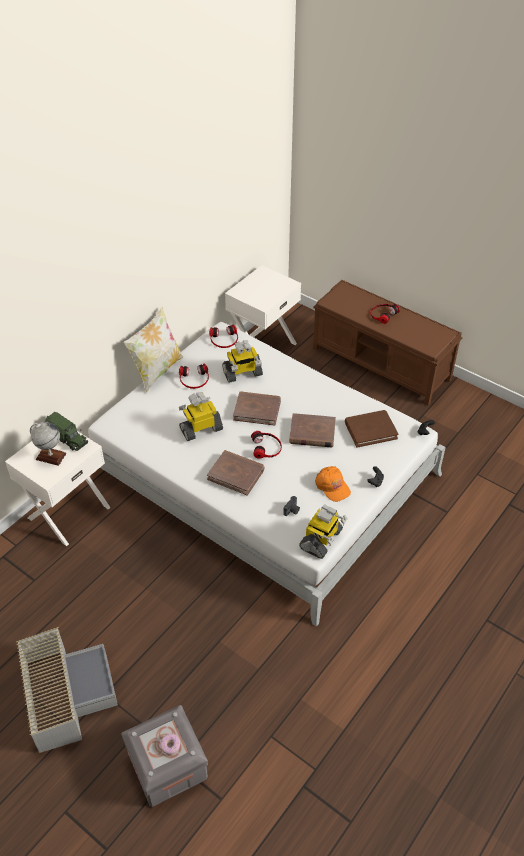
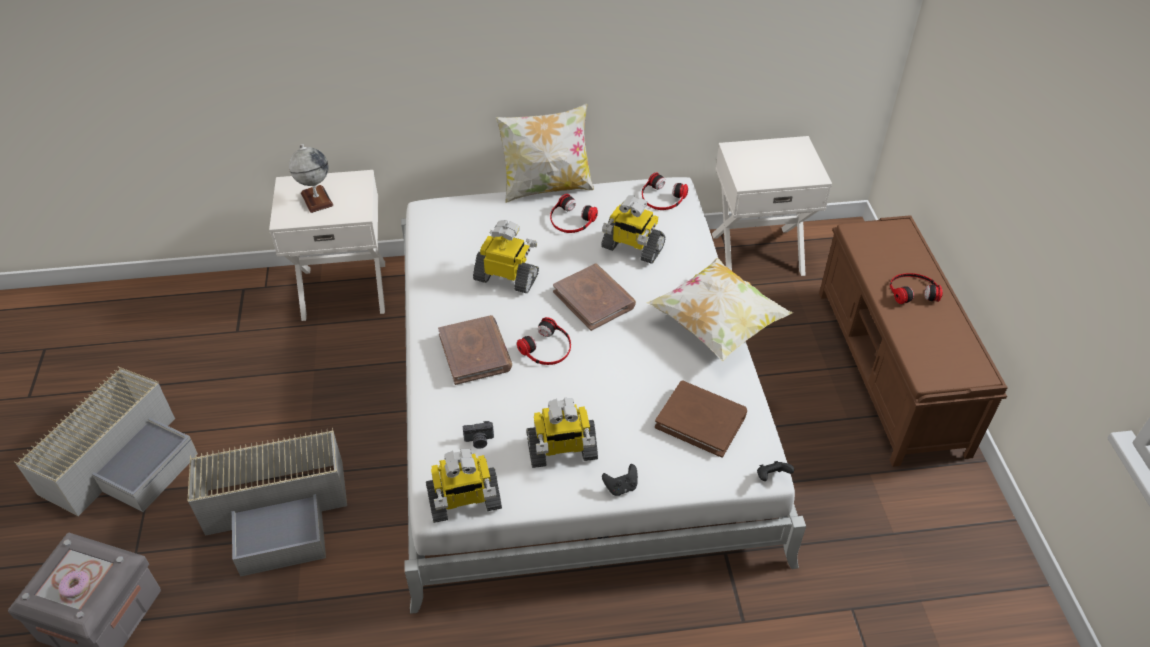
camera: 45 degrees right, 0 degrees up
toy truck [45,412,88,451] -> none
brown book [289,413,336,447] -> none
orange cap [315,466,351,502] -> toy robot [527,398,598,468]
none -> grey storage box [187,428,347,577]
none -> pillow [647,258,793,362]

